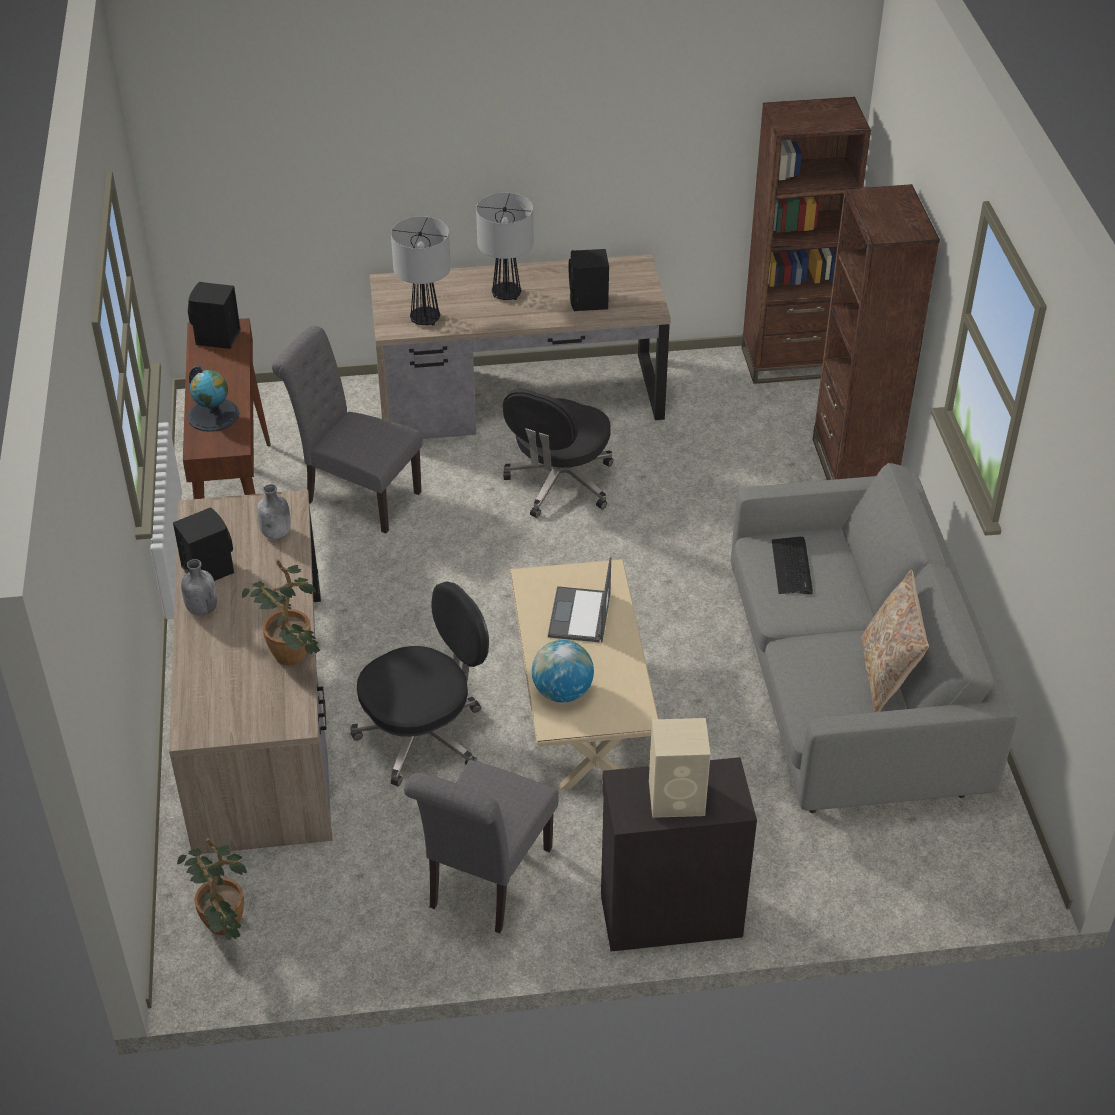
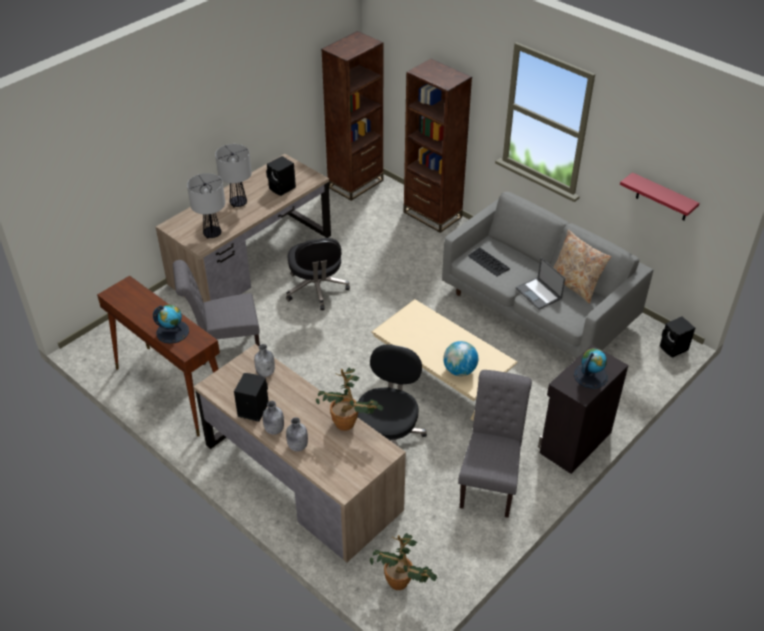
camera: 40 degrees left, 0 degrees up
black speaker [188,282,241,349] -> black speaker moved to [660,317,695,358]
grey chair [404,760,559,933] -> grey chair turned 150 degrees counterclockwise [458,370,532,518]
laptop [548,557,611,643] -> laptop moved to [515,258,565,310]
beige speaker [649,718,711,818] -> globe [574,349,608,389]
none -> grey bottle [286,417,308,451]
none -> red shelf [620,172,699,221]

